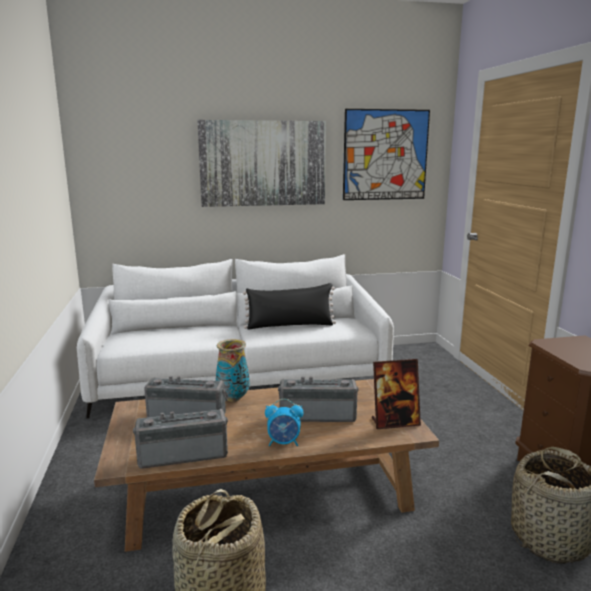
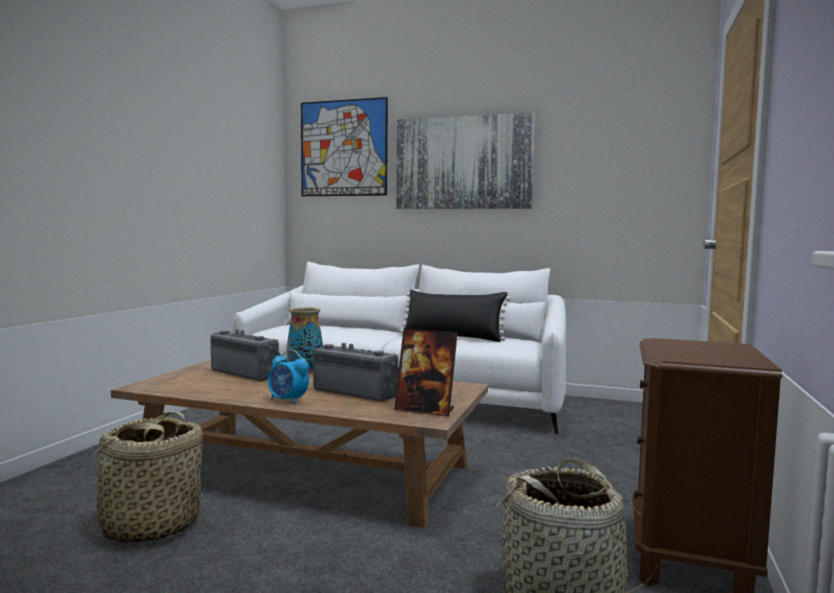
camera: 30 degrees right, 10 degrees down
radio [133,409,228,469] -> none
picture [343,109,430,200] -> picture moved to [301,97,388,196]

